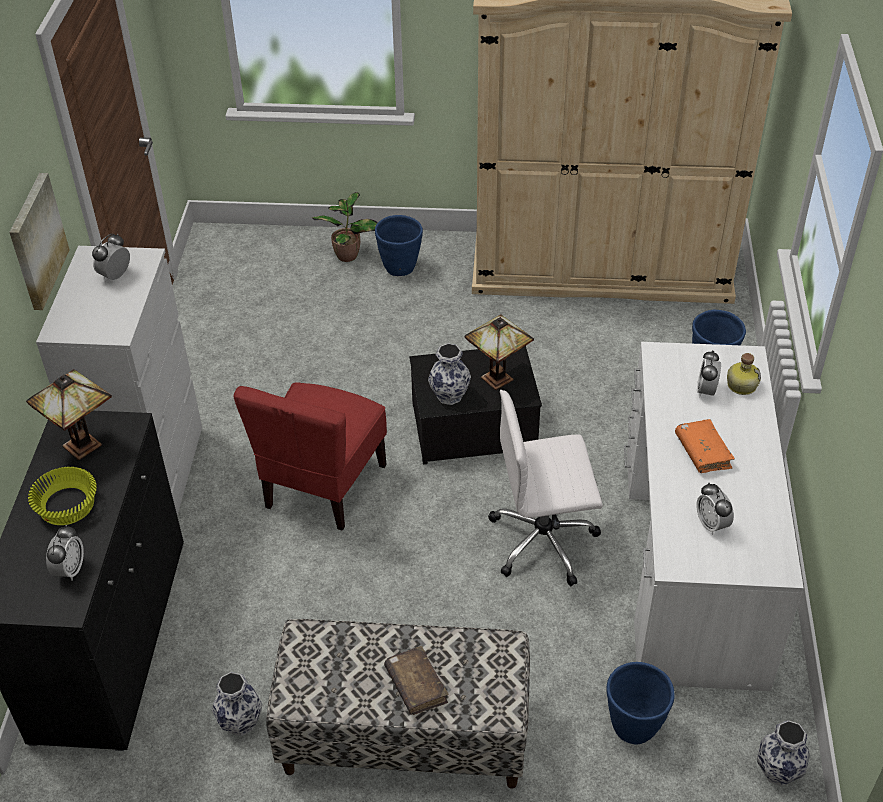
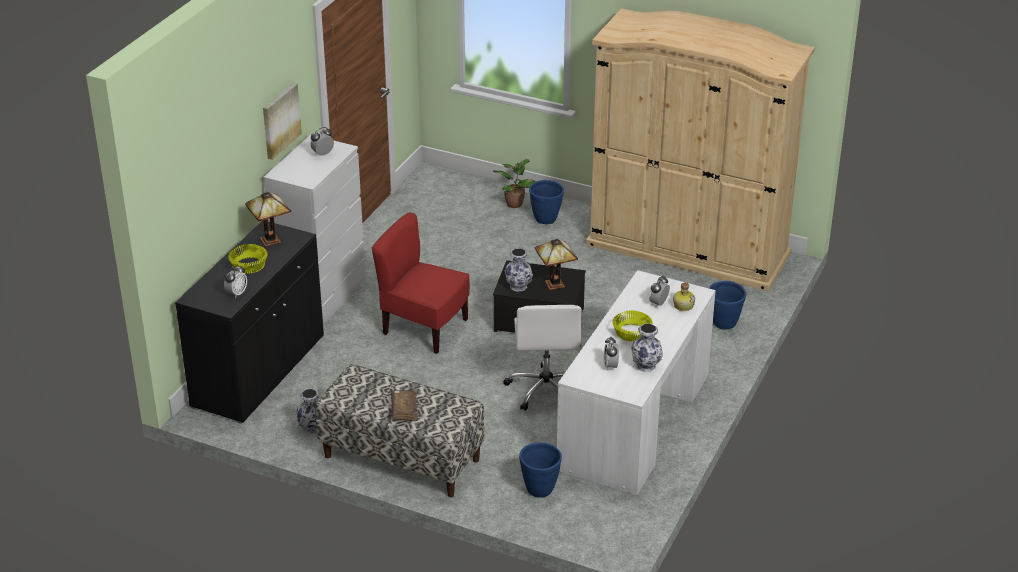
camera: 20 degrees right, 10 degrees down
red chair [234,382,387,531] -> red chair turned 75 degrees clockwise [372,212,470,354]
white office chair [488,390,603,586] -> white office chair turned 105 degrees counterclockwise [504,305,582,411]
orange book [675,419,735,473] -> yellow bowl [612,310,653,342]
vase [757,720,809,786] -> vase moved to [631,324,663,372]

